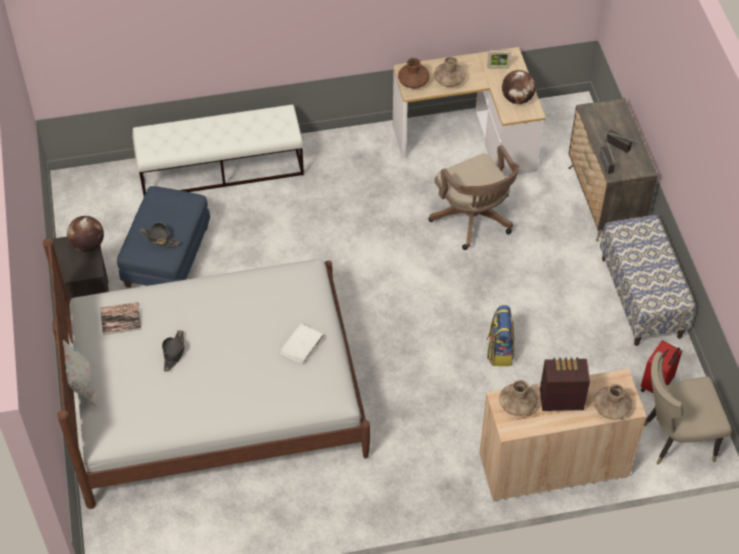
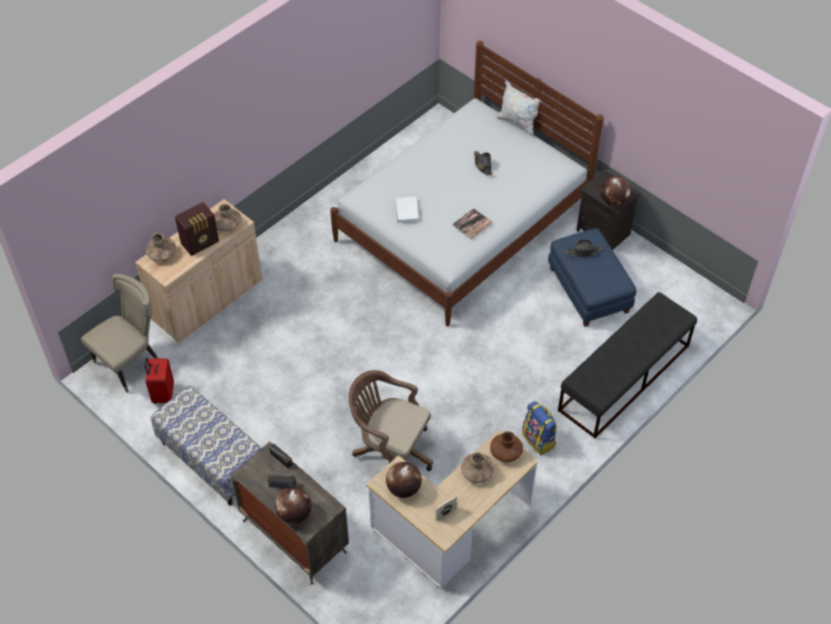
camera: 145 degrees right, 0 degrees up
book [100,302,141,335] -> book moved to [452,208,492,239]
white bench [132,105,304,196] -> black bench [558,292,697,438]
backpack [487,305,515,366] -> backpack moved to [522,401,557,455]
none -> globe [275,487,311,524]

